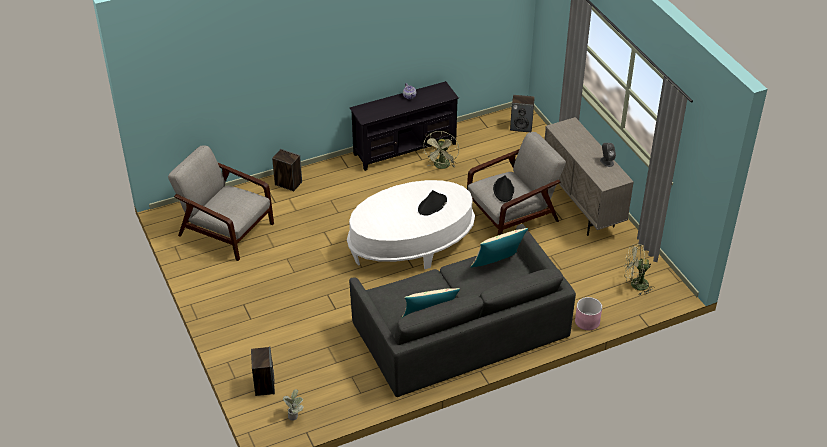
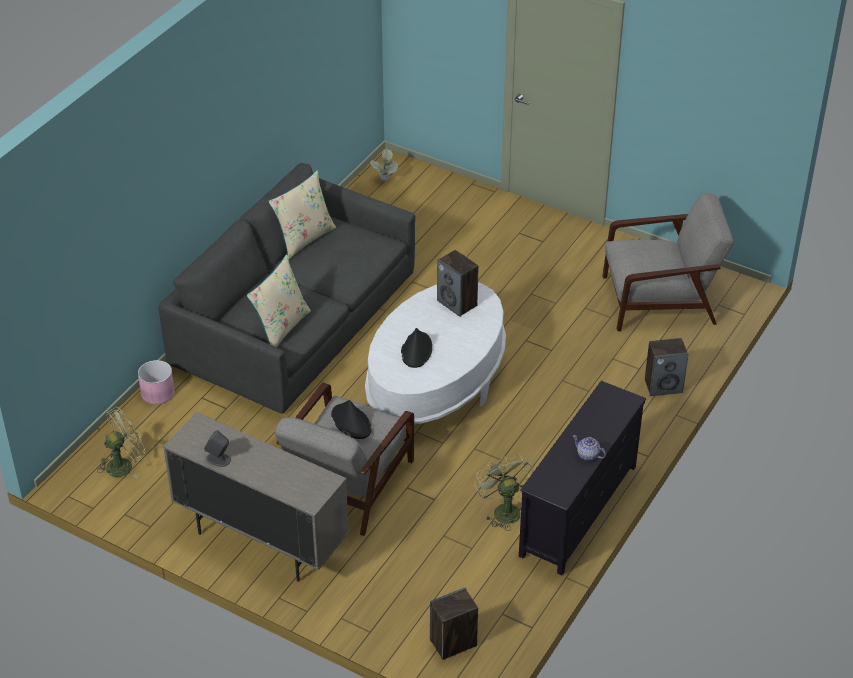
camera: 145 degrees right, 0 degrees up
speaker [251,347,275,396] -> speaker moved to [437,250,478,317]

